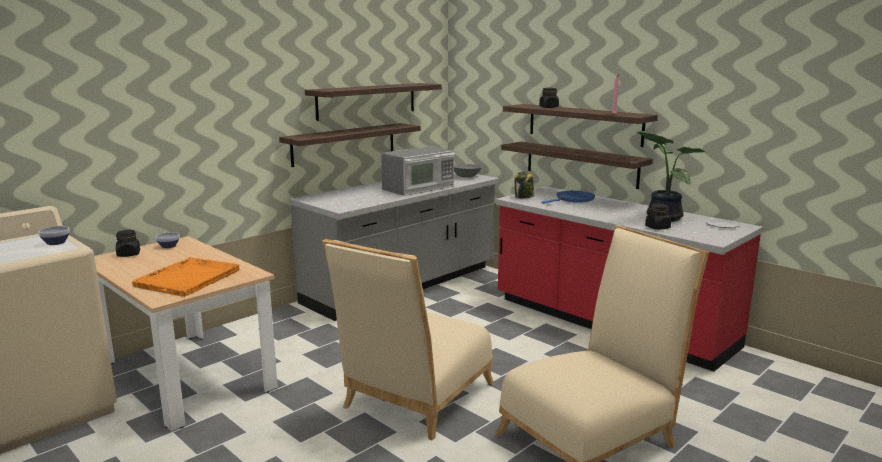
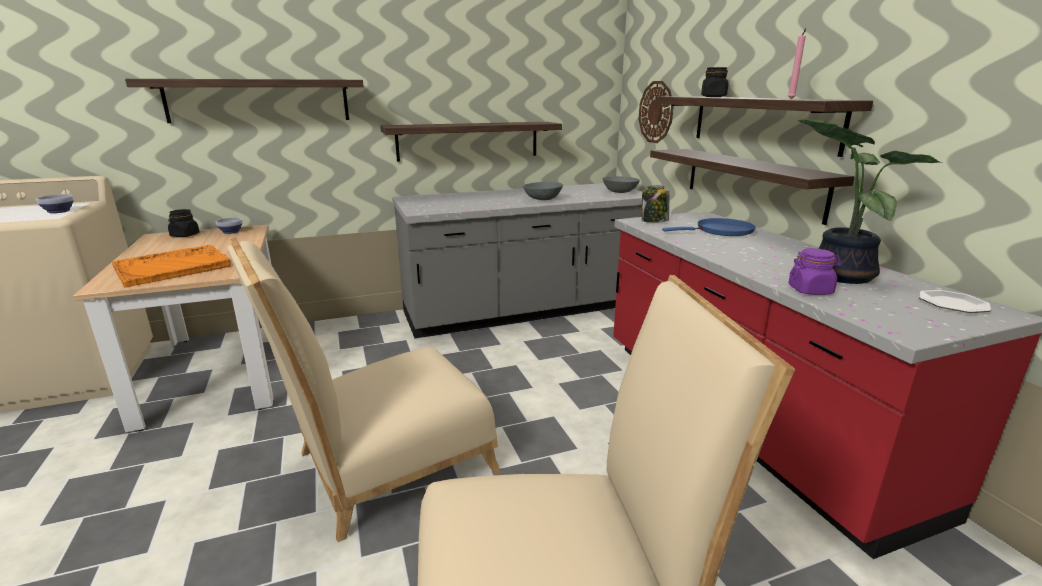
camera: 25 degrees right, 5 degrees up
shelf [305,83,442,121] -> shelf moved to [125,79,364,123]
microwave [381,146,456,196] -> grey bowl [523,182,563,200]
black jar [645,204,671,230] -> purple jar [788,248,841,295]
none -> wall clock [639,81,674,143]

